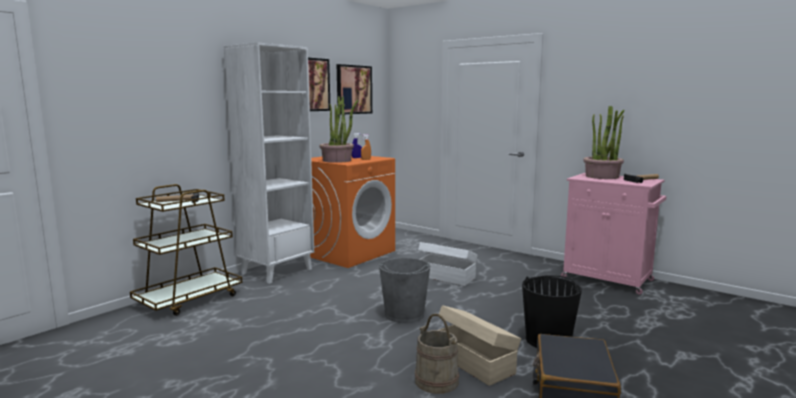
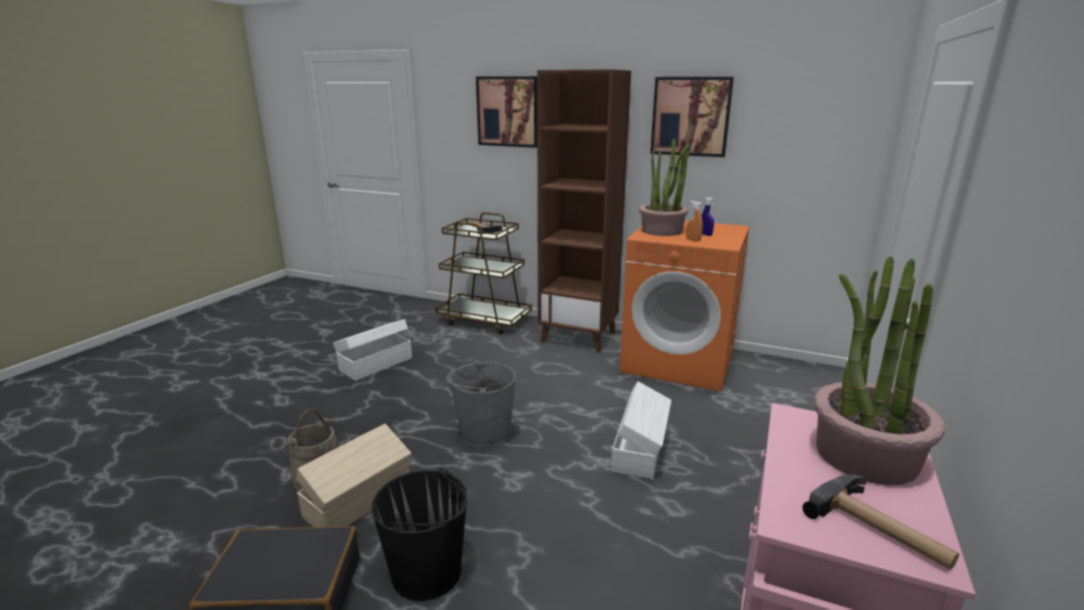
camera: 75 degrees right, 10 degrees up
white bookcase [224,42,314,284] -> brown bookcase [537,69,631,352]
picture [337,64,372,115] -> picture moved to [476,76,537,148]
none -> white storage box [333,319,412,381]

